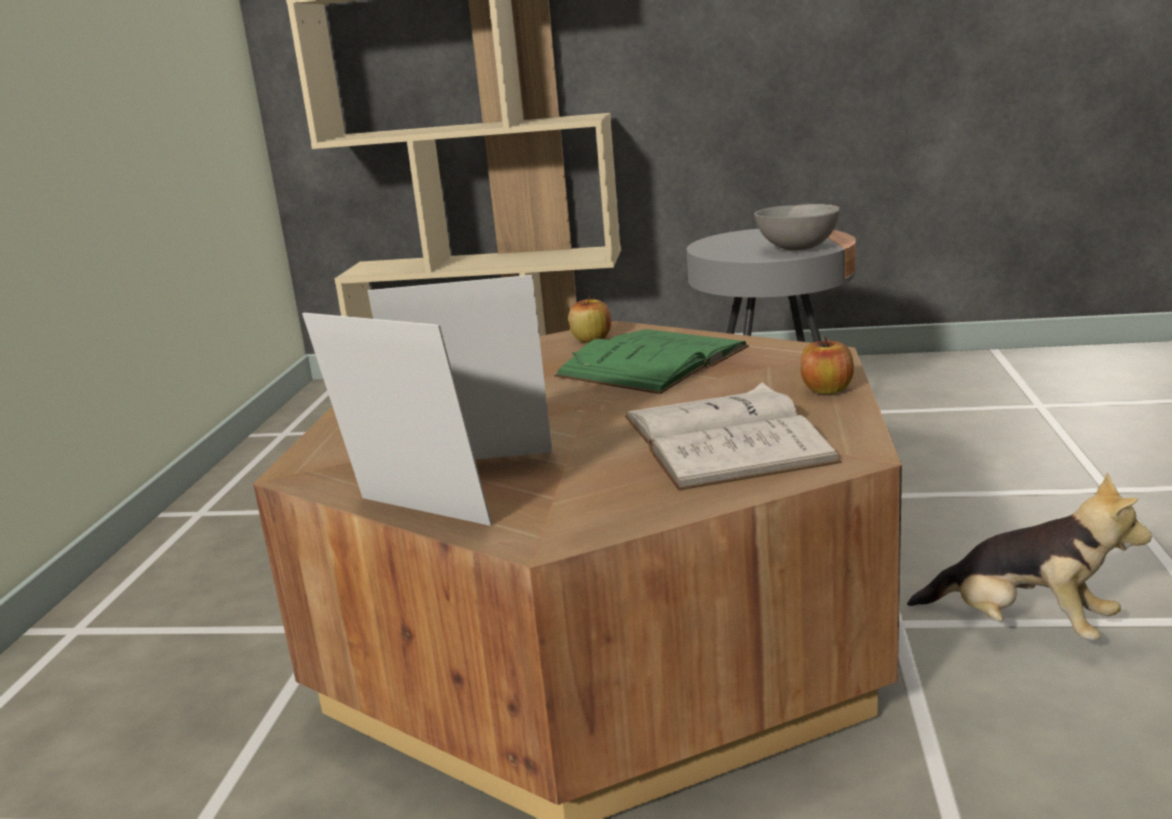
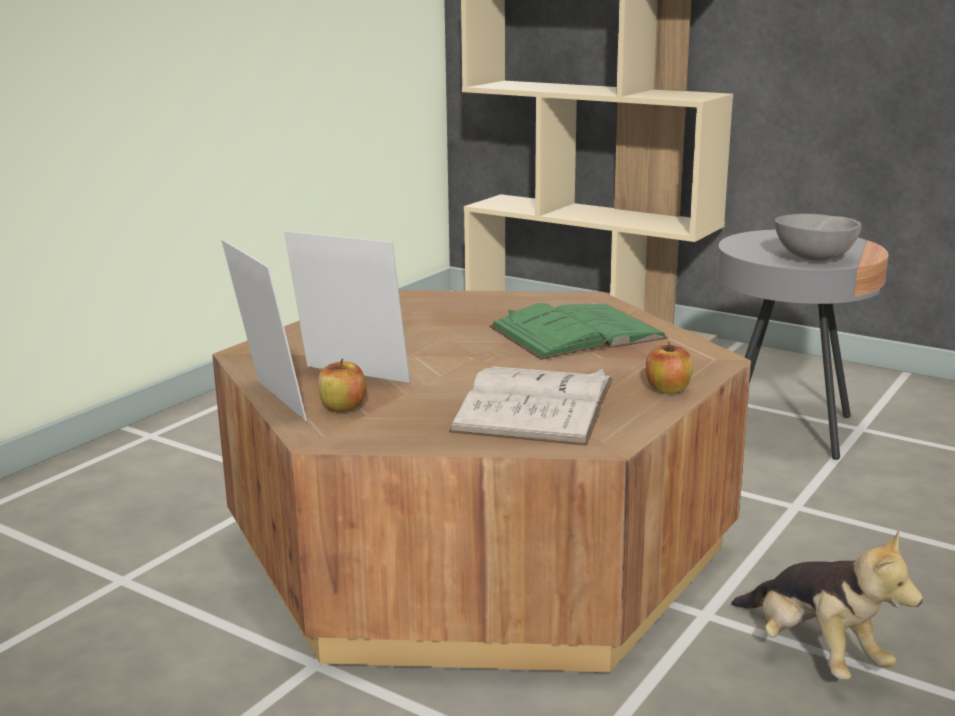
camera: 25 degrees right, 0 degrees up
apple [569,295,611,343] -> apple moved to [318,358,366,412]

